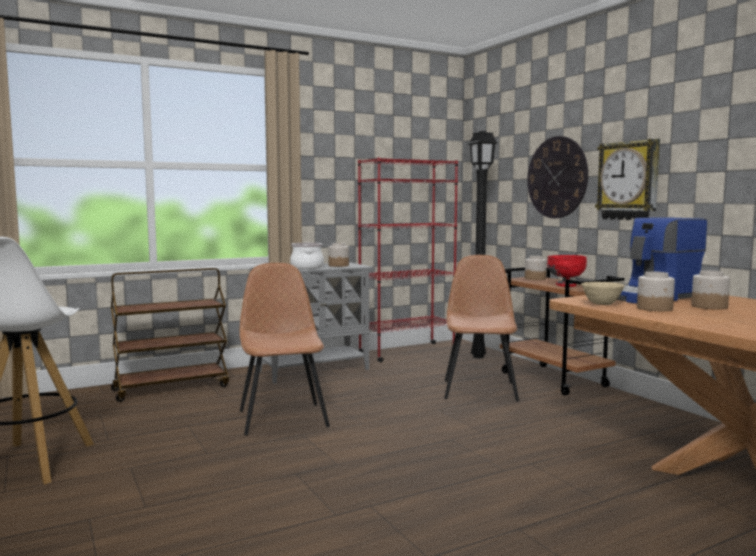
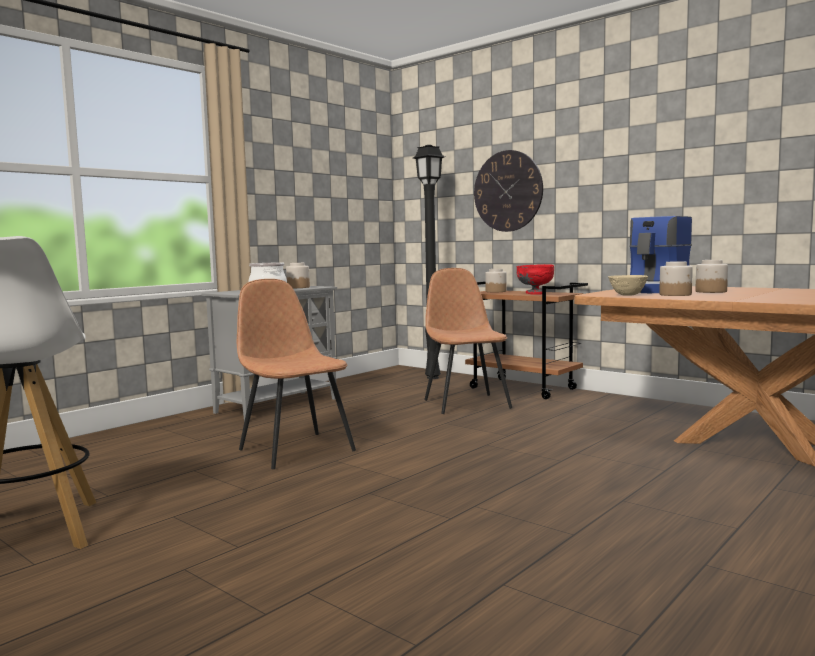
camera: 20 degrees left, 0 degrees up
brown cart [111,268,229,402] -> none
red bookcase [358,157,458,362] -> none
wall clock [595,139,660,220] -> none

